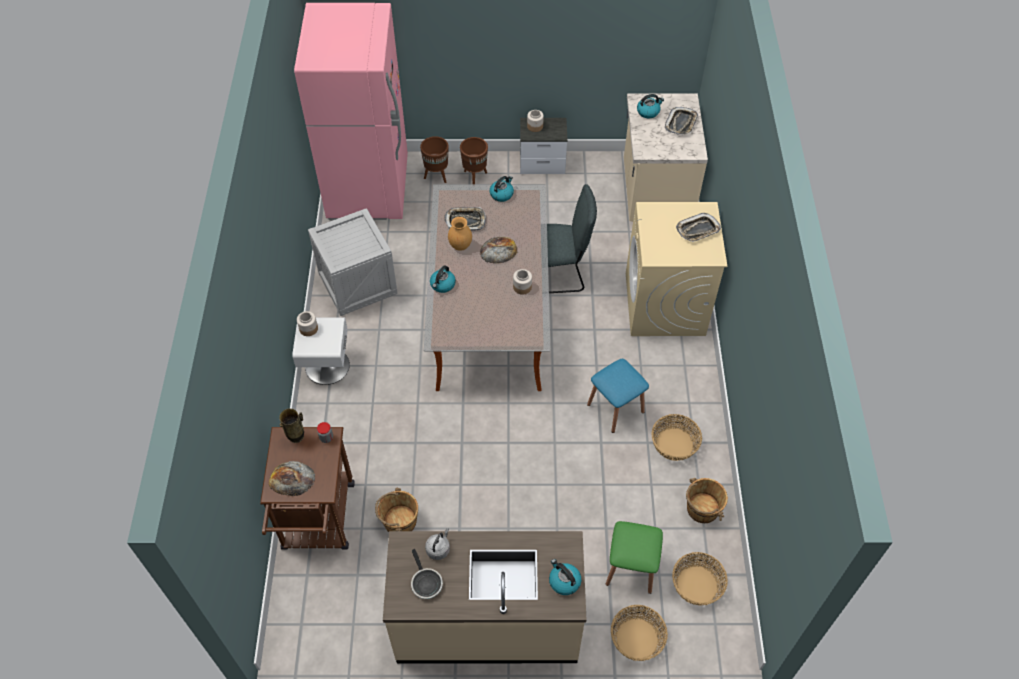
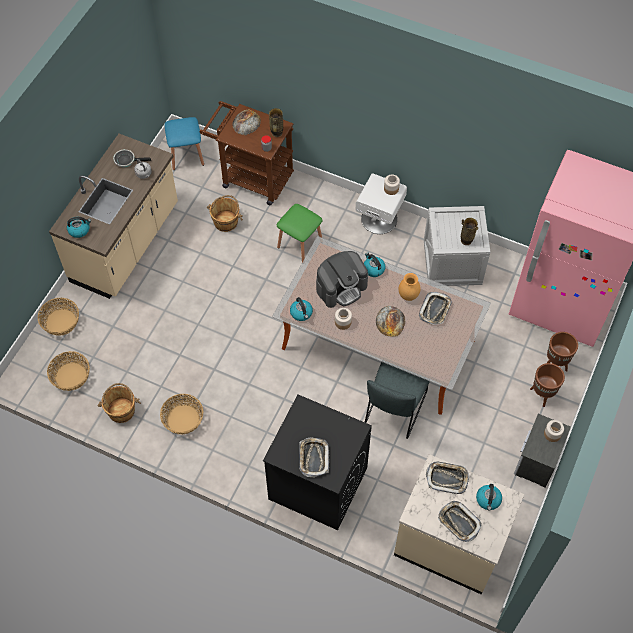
camera: 115 degrees right, 5 degrees up
kettle [490,176,514,202] -> kettle moved to [290,297,313,321]
blue stool [587,359,649,433] -> blue stool moved to [165,117,204,170]
green stool [606,521,663,594] -> green stool moved to [277,204,323,262]
beige washing machine [626,202,727,336] -> black washing machine [263,395,372,530]
none -> coffee machine [316,251,368,308]
none -> tray [426,461,469,494]
none -> vase [461,218,478,245]

